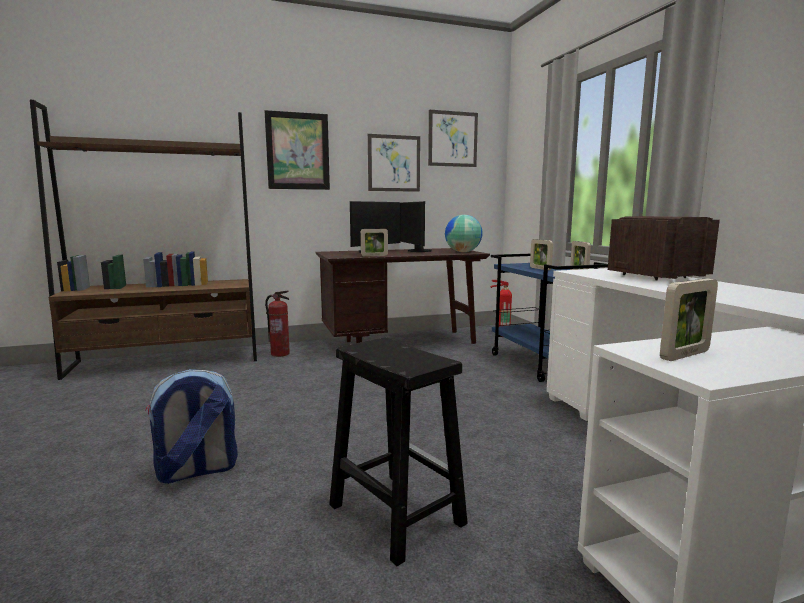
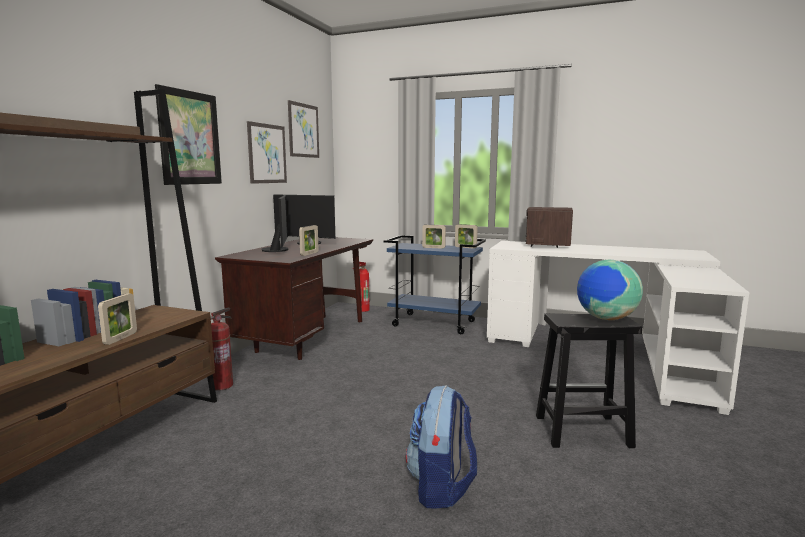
camera: 50 degrees left, 0 degrees up
globe [445,215,483,252] -> globe moved to [577,260,643,320]
picture frame [660,278,718,361] -> picture frame moved to [98,293,137,345]

